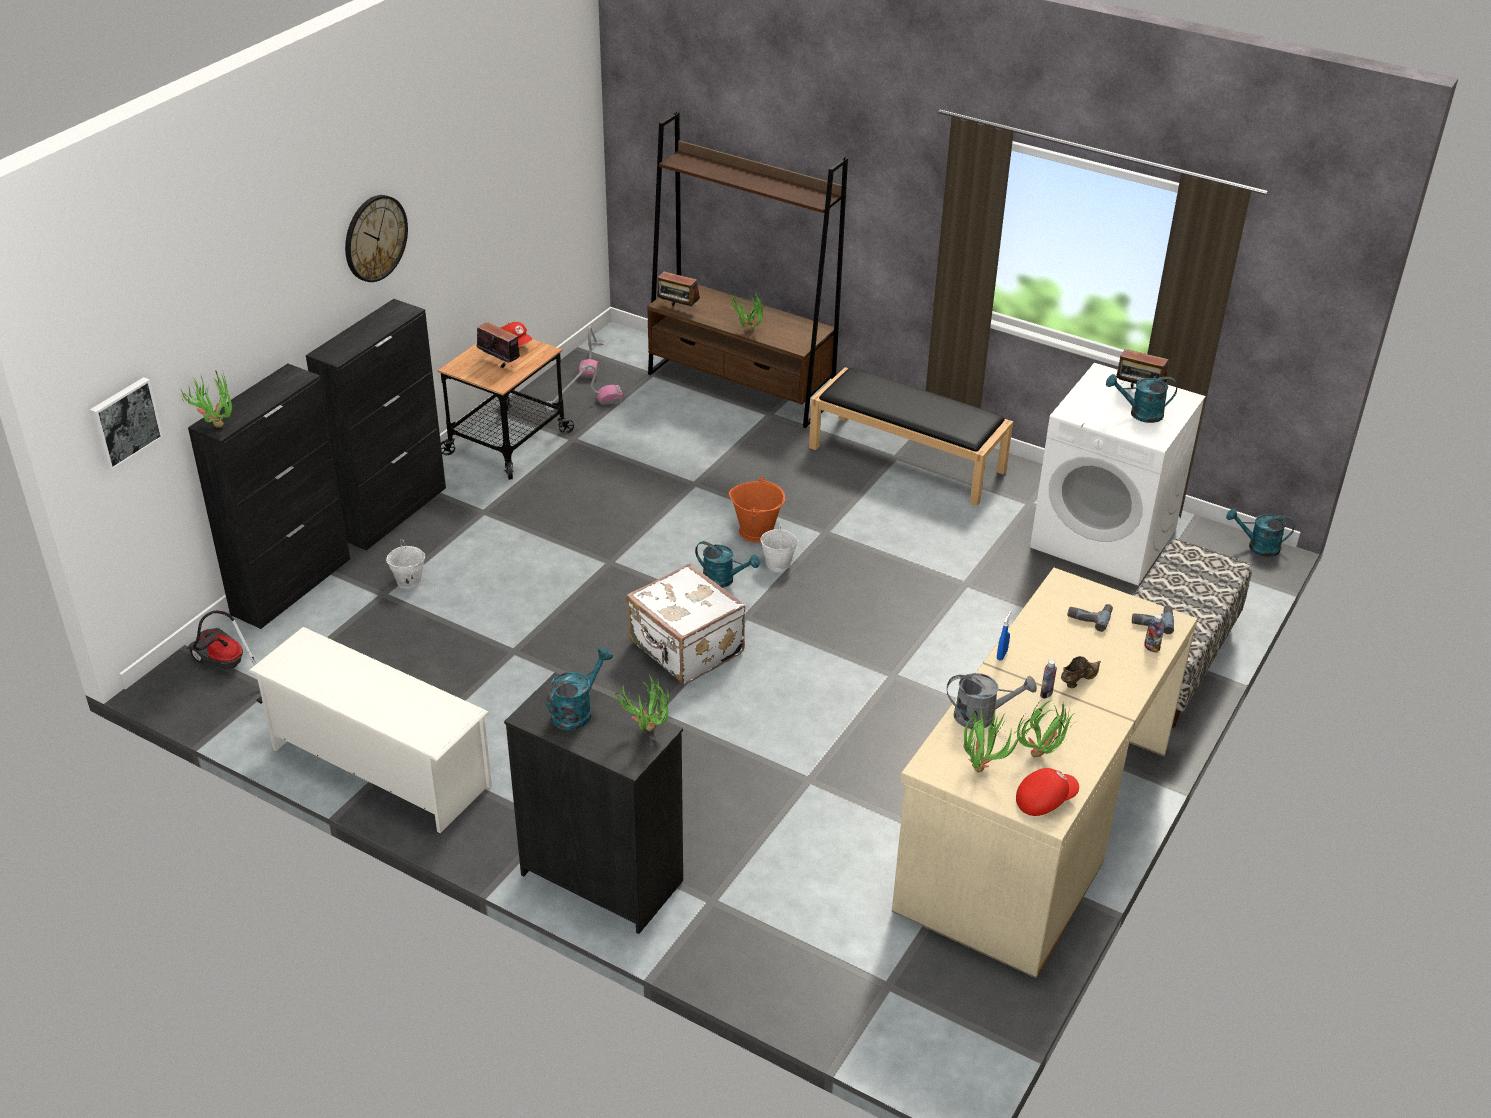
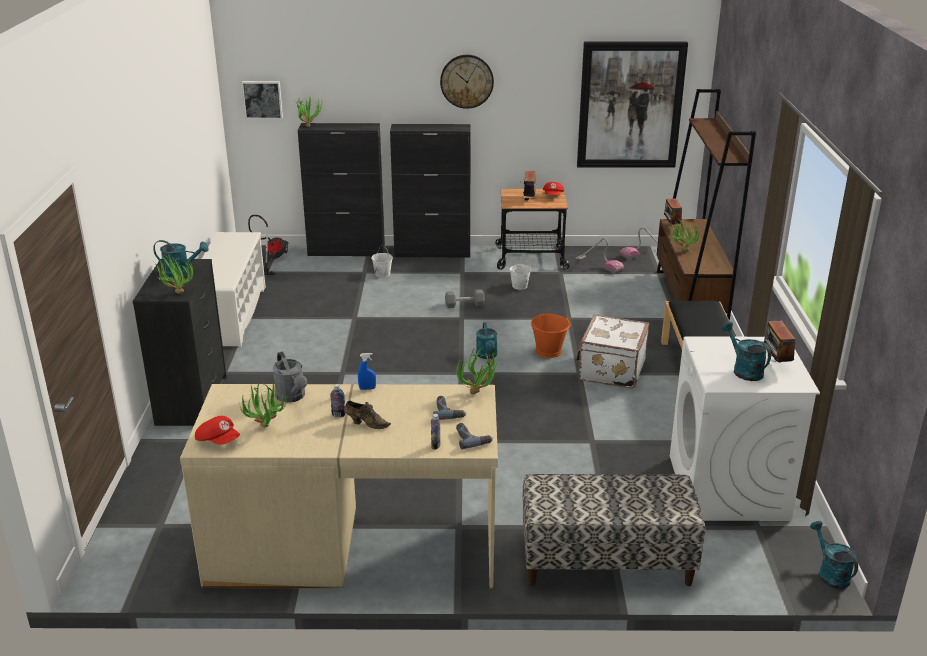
camera: 60 degrees right, 10 degrees down
white suitcase [626,563,745,684] -> white suitcase moved to [576,314,649,388]
white bucket [760,522,798,570] -> white bucket moved to [510,257,531,290]
potted plant [964,709,1021,773] -> potted plant moved to [456,346,498,394]
none -> grey dumbbell [445,289,485,308]
none -> picture [577,41,688,168]

